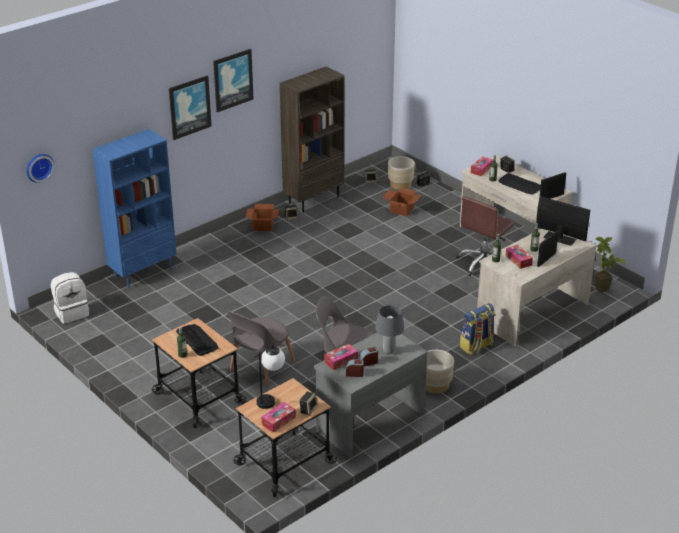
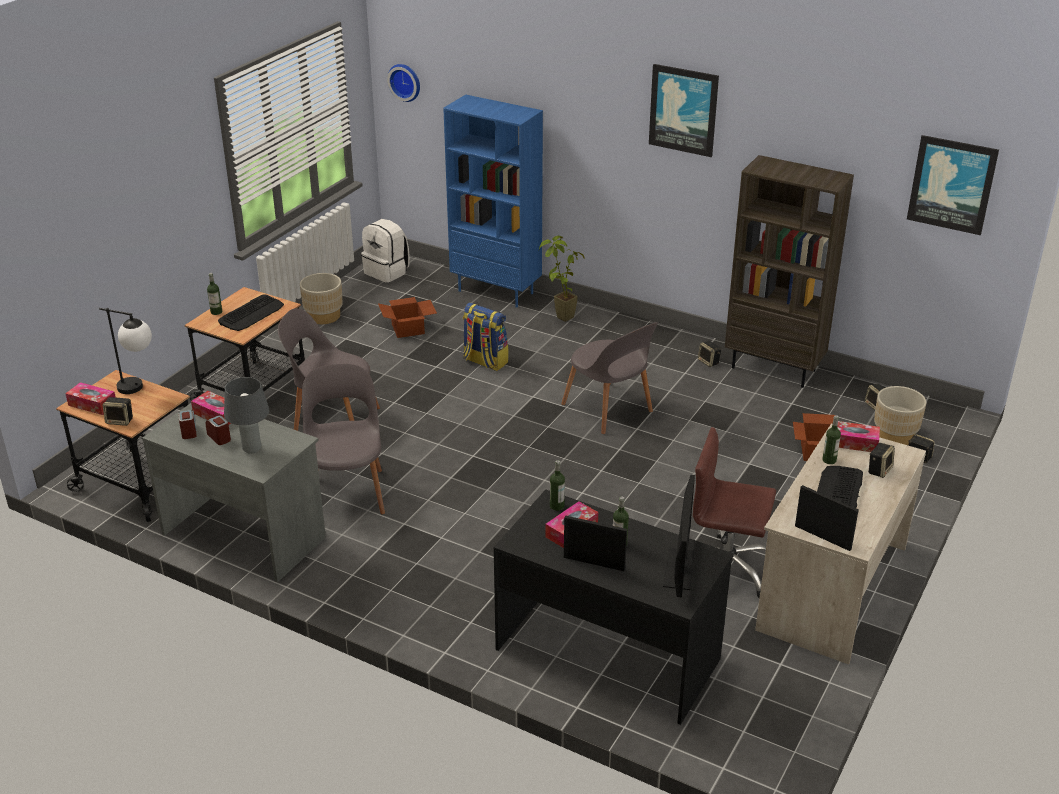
camera: 70 degrees right, 0 degrees up
picture [169,75,212,140] -> picture moved to [907,135,999,235]
cardboard box [245,204,279,231] -> cardboard box moved to [378,297,437,338]
beige planter [426,350,454,394] -> beige planter moved to [300,273,342,324]
backpack [460,303,495,355] -> backpack moved to [463,302,508,371]
beige desk [477,229,597,347] -> black desk [494,490,734,725]
potted plant [595,237,626,293] -> potted plant moved to [539,236,584,322]
none -> grey chair [561,322,658,434]

